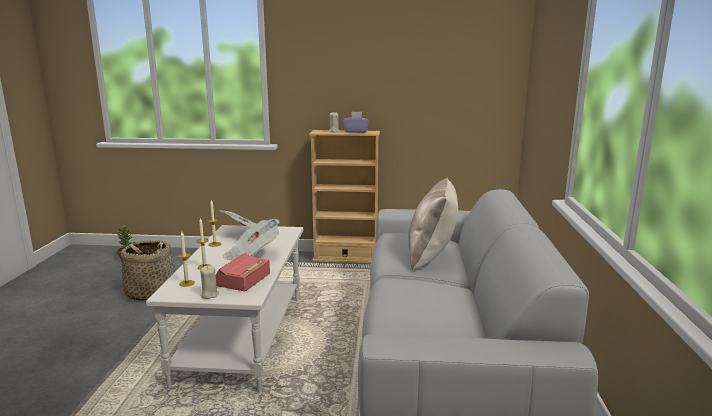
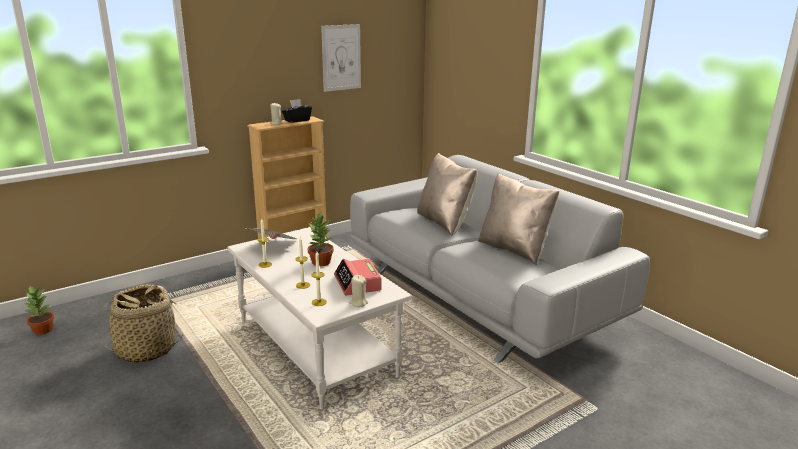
camera: 40 degrees left, 5 degrees up
newspaper [223,219,280,260] -> potted plant [308,212,334,266]
purple tissue box [343,111,369,133] -> black tissue box [282,99,312,123]
none -> picture [321,24,361,92]
none -> beige pillow [478,173,559,265]

